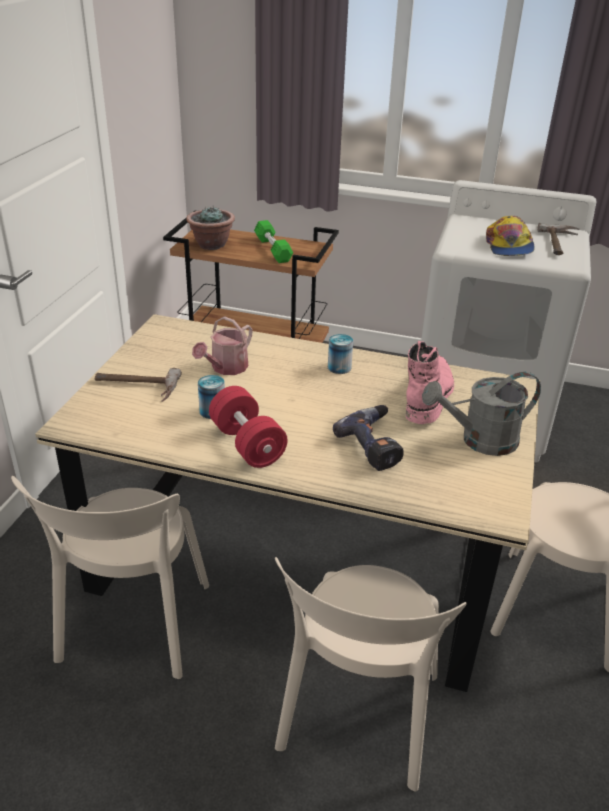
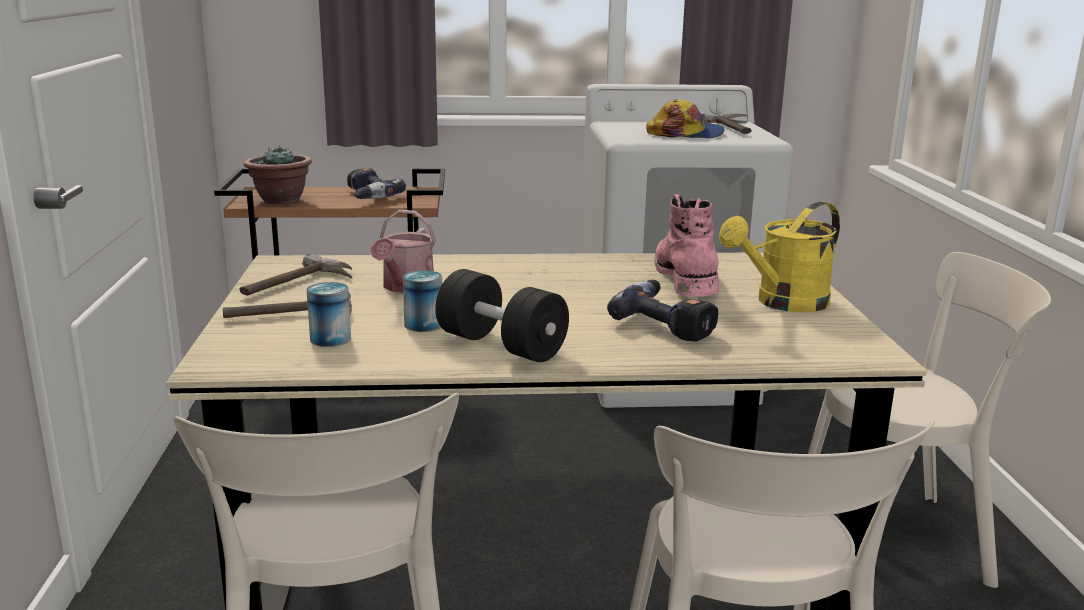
camera: 20 degrees left, 15 degrees down
red dumbbell [209,386,287,468] -> black dumbbell [435,269,569,362]
green dumbbell [254,220,293,263] -> power drill [347,168,406,199]
can [328,334,353,374] -> can moved to [307,282,351,347]
grey watering can [422,372,541,456] -> yellow watering can [719,202,840,312]
cap [486,216,535,256] -> cap turned 60 degrees counterclockwise [646,99,724,138]
none -> hammer [239,254,352,295]

